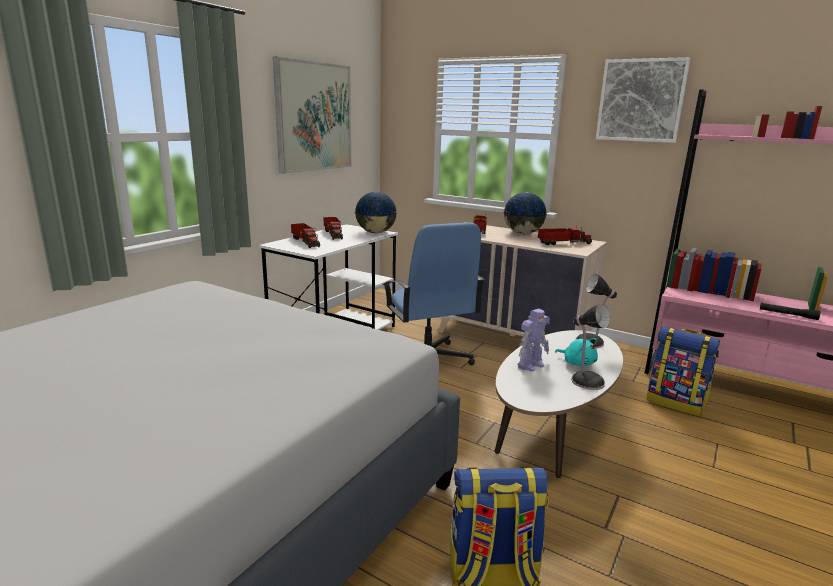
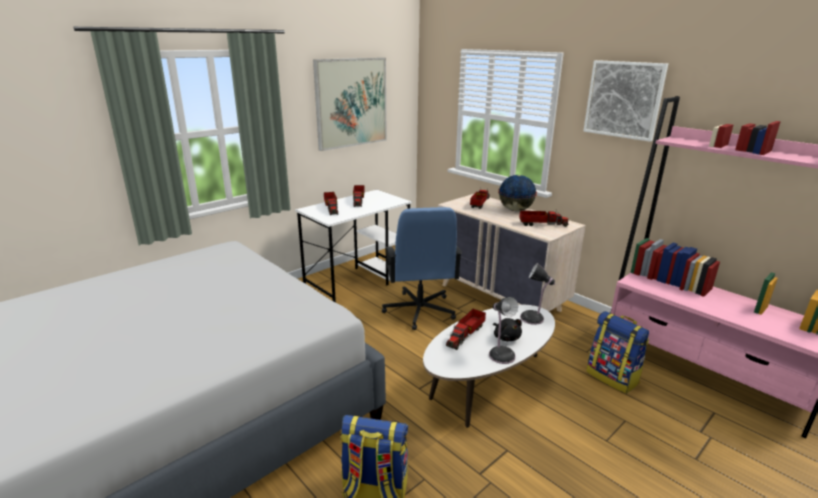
camera: 15 degrees right, 5 degrees up
globe [355,192,397,233] -> none
toy robot [518,309,550,371] -> toy truck [446,309,486,350]
turquoise plush toy [555,338,598,366] -> black plush toy [493,318,522,341]
black flashlight [760,303,821,320] -> none

